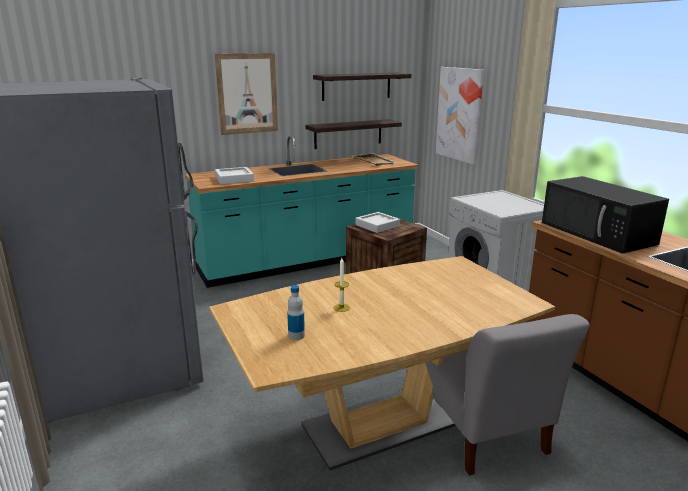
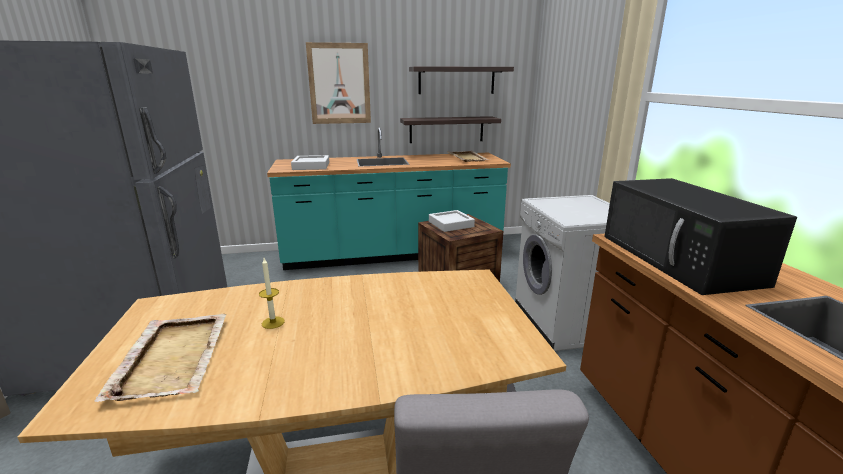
camera: 15 degrees right, 0 degrees up
bottle [287,285,305,340] -> beige tray [95,314,226,402]
picture [436,67,484,165] -> none

